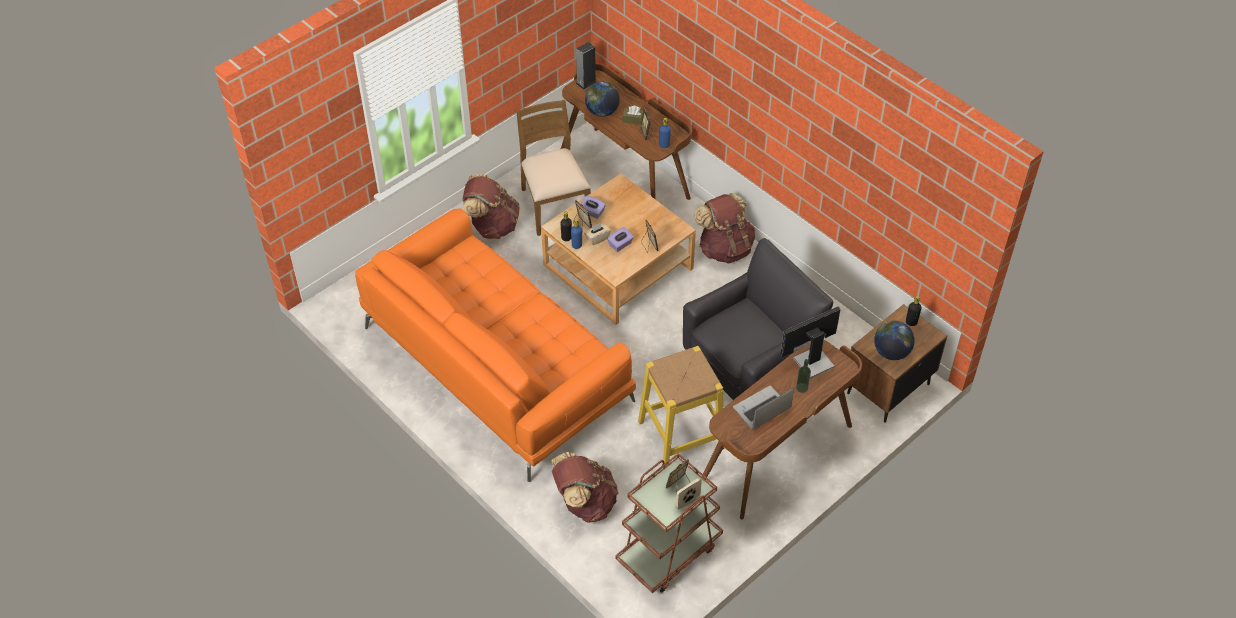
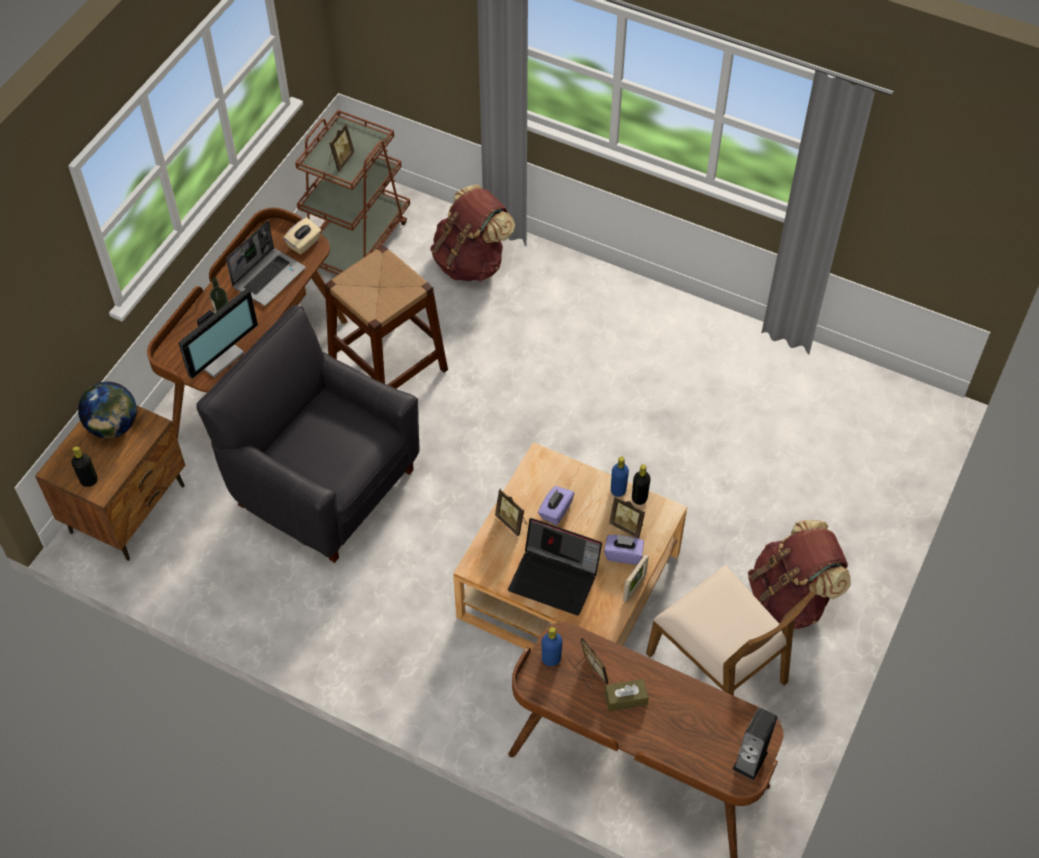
camera: 160 degrees right, 5 degrees up
orange sofa [355,209,636,482] -> none
beige tissue box [584,223,611,245] -> beige tissue box moved to [283,218,321,255]
globe [585,82,620,117] -> none
yellow stool [638,346,725,465] -> brown stool [325,245,448,389]
picture frame [676,478,702,509] -> picture frame moved to [623,554,649,603]
black armchair [683,238,833,400] -> black armchair turned 90 degrees clockwise [196,305,419,563]
brown backpack [695,193,755,264] -> none
none -> laptop [508,518,602,616]

